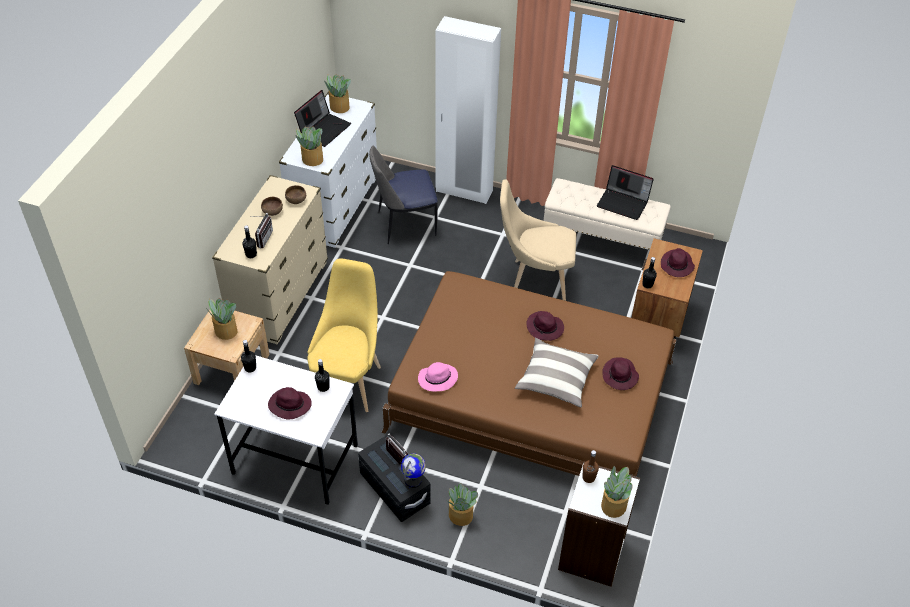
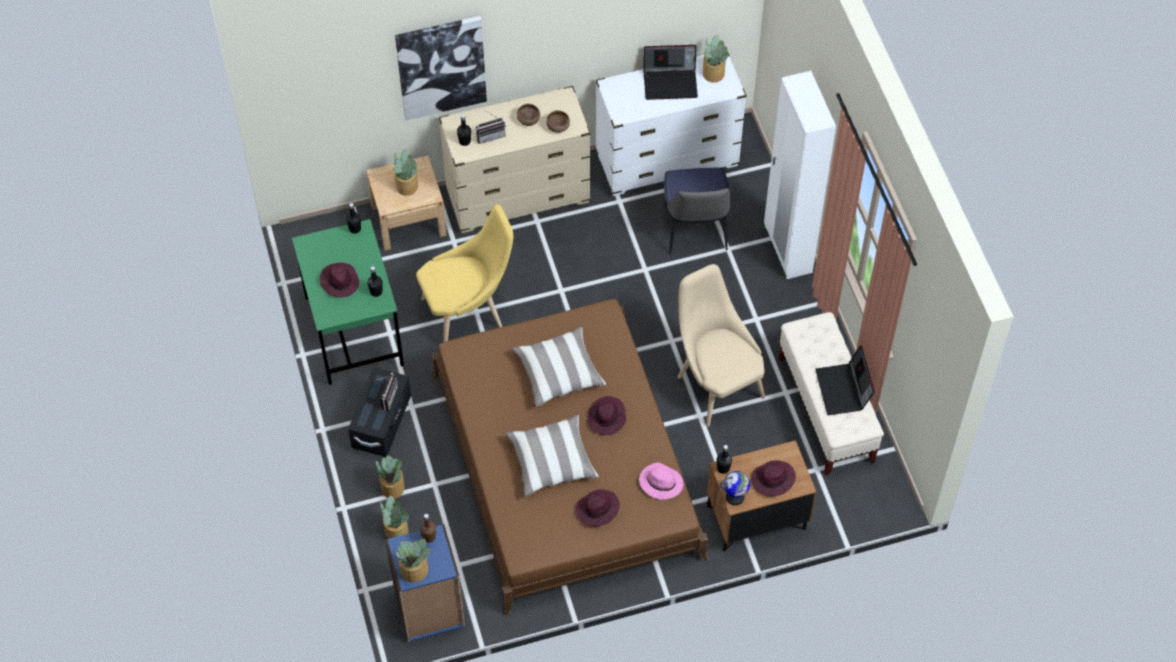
camera: 55 degrees right, 10 degrees up
white desk [214,355,358,505] -> green desk [292,219,404,385]
potted plant [296,126,323,166] -> potted plant moved to [380,496,409,539]
chair [369,146,438,244] -> chair turned 135 degrees counterclockwise [664,167,731,254]
globe [401,454,426,488] -> globe moved to [720,471,750,505]
pink hat [418,362,458,391] -> pink hat moved to [639,463,683,500]
white bookcase [558,462,640,587] -> blue bookcase [385,524,465,642]
none -> picture [395,16,487,120]
none -> pillow [512,327,606,407]

